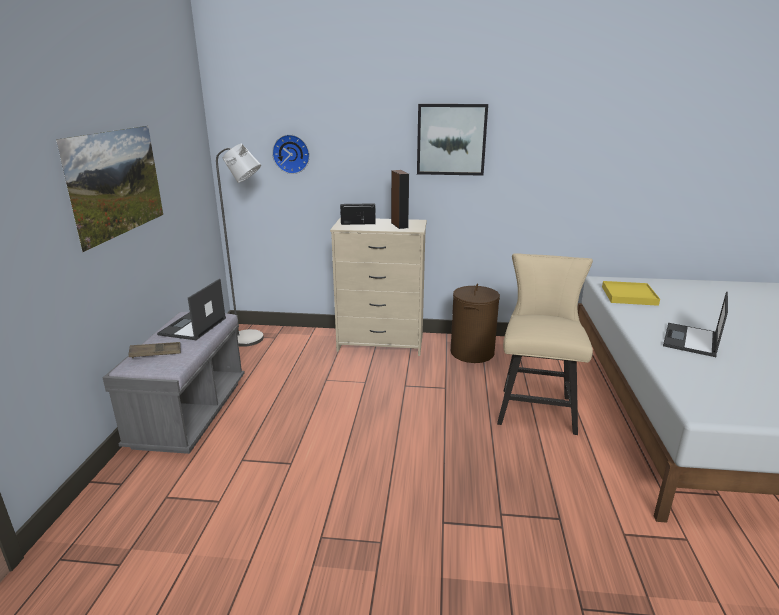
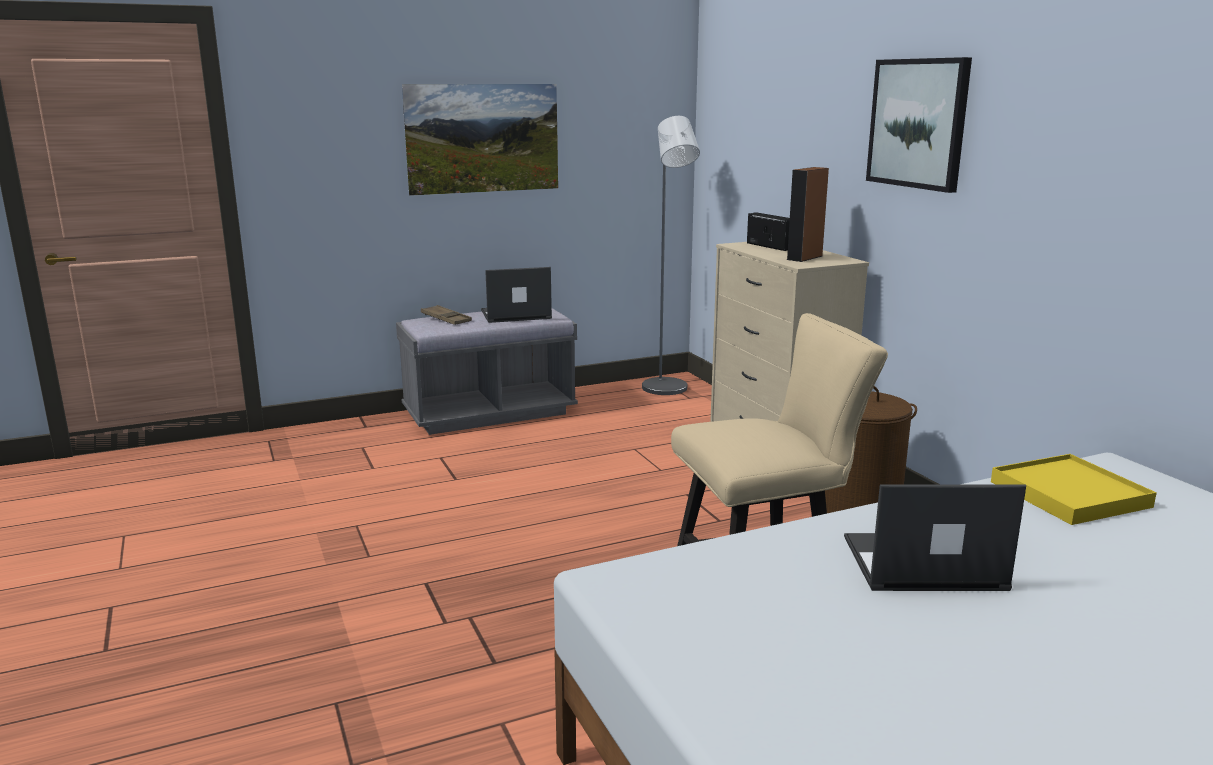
camera: 60 degrees right, 5 degrees down
wall clock [272,134,310,174] -> none

